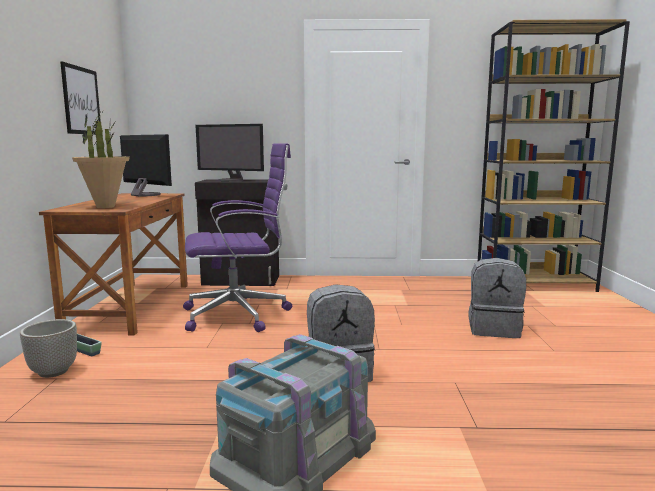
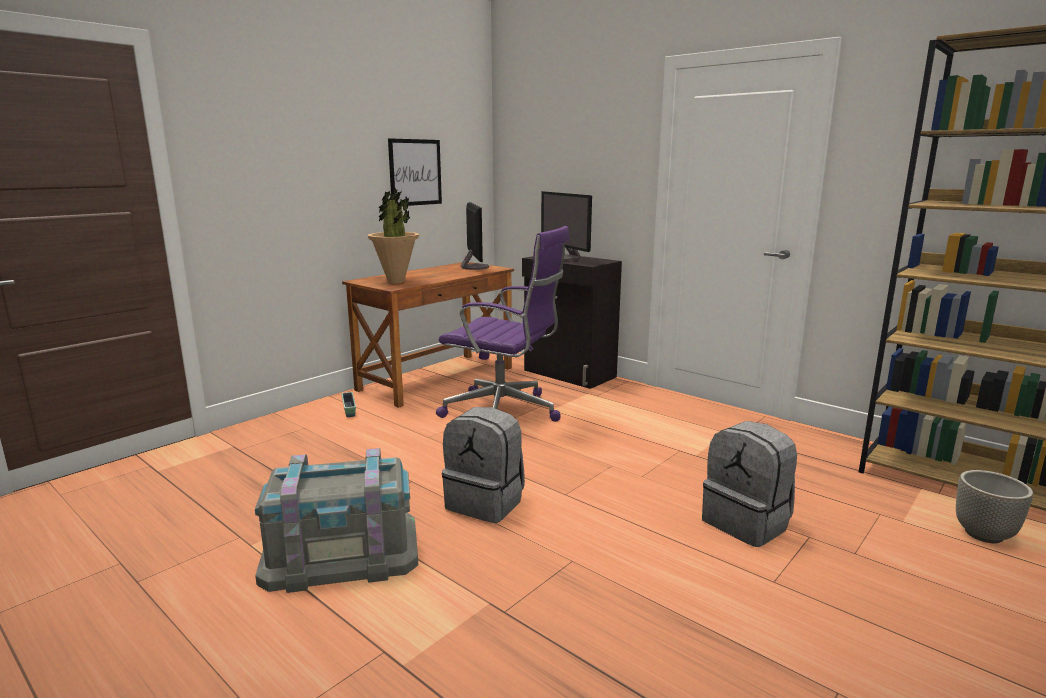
camera: 40 degrees right, 5 degrees up
planter [20,319,77,378] -> planter moved to [956,470,1033,543]

